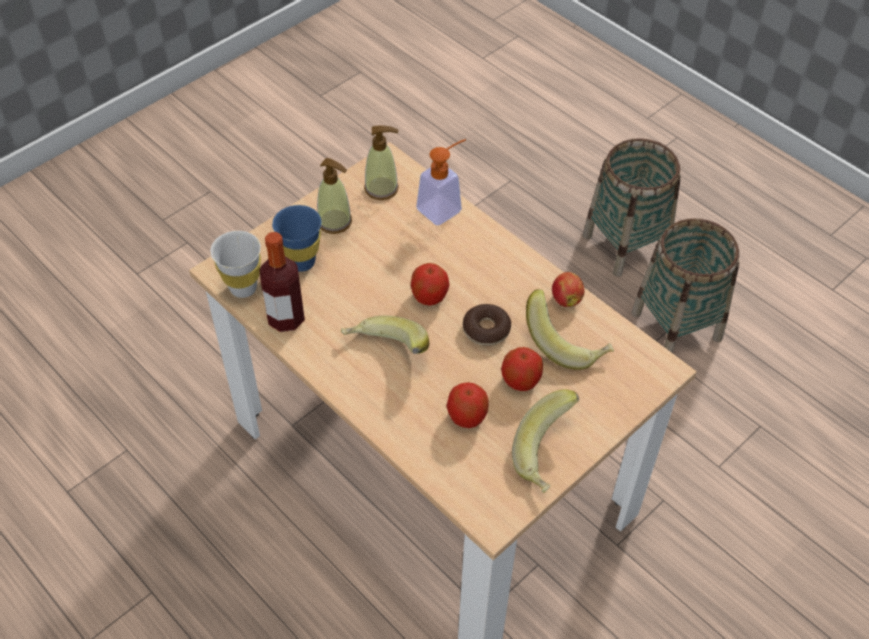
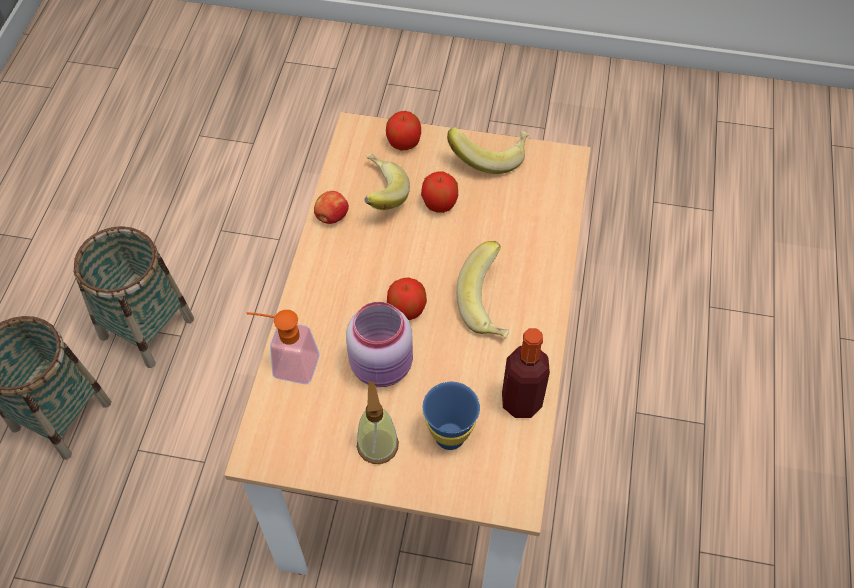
camera: 125 degrees left, 5 degrees up
white cup [210,231,261,298] -> none
soap dispenser [364,125,399,200] -> none
apple [446,382,489,428] -> apple moved to [386,111,421,151]
donut [463,304,511,346] -> none
none -> pink jar [346,302,413,387]

